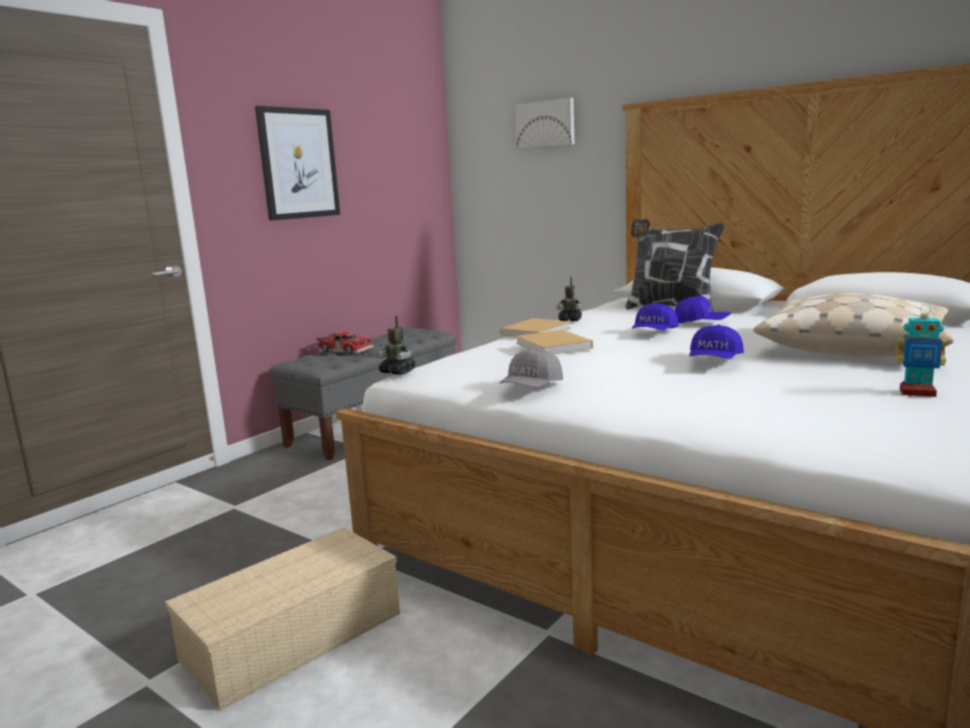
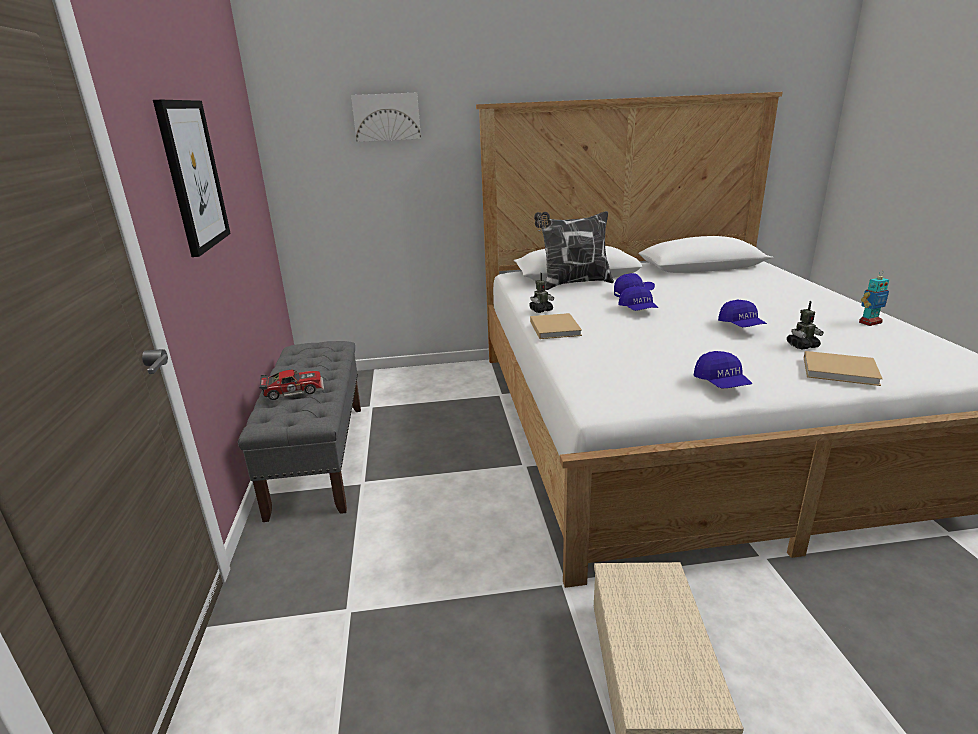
camera: 45 degrees left, 10 degrees up
toy robot [376,316,416,375] -> toy robot moved to [787,301,824,350]
grey cap [500,349,563,388] -> blue cap [694,351,752,388]
beige book [516,330,593,355] -> beige book moved to [804,351,883,386]
beige pillow [753,293,954,357] -> none

